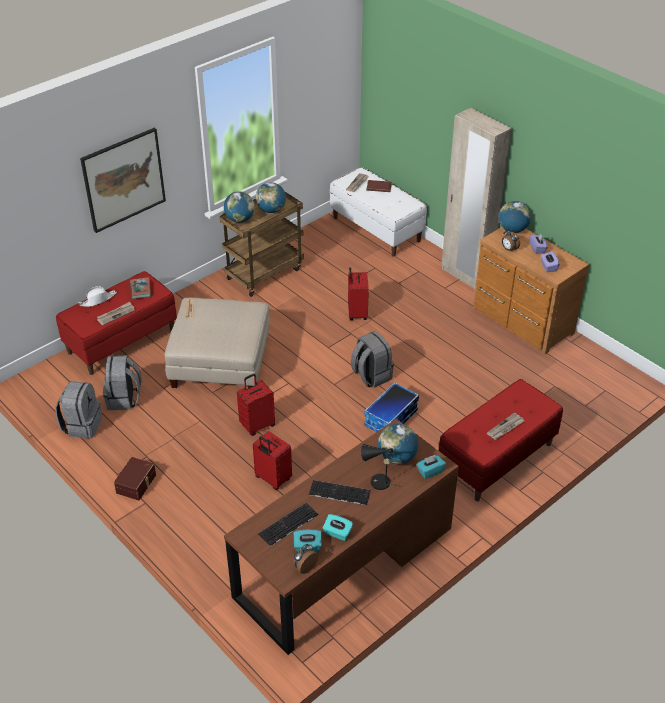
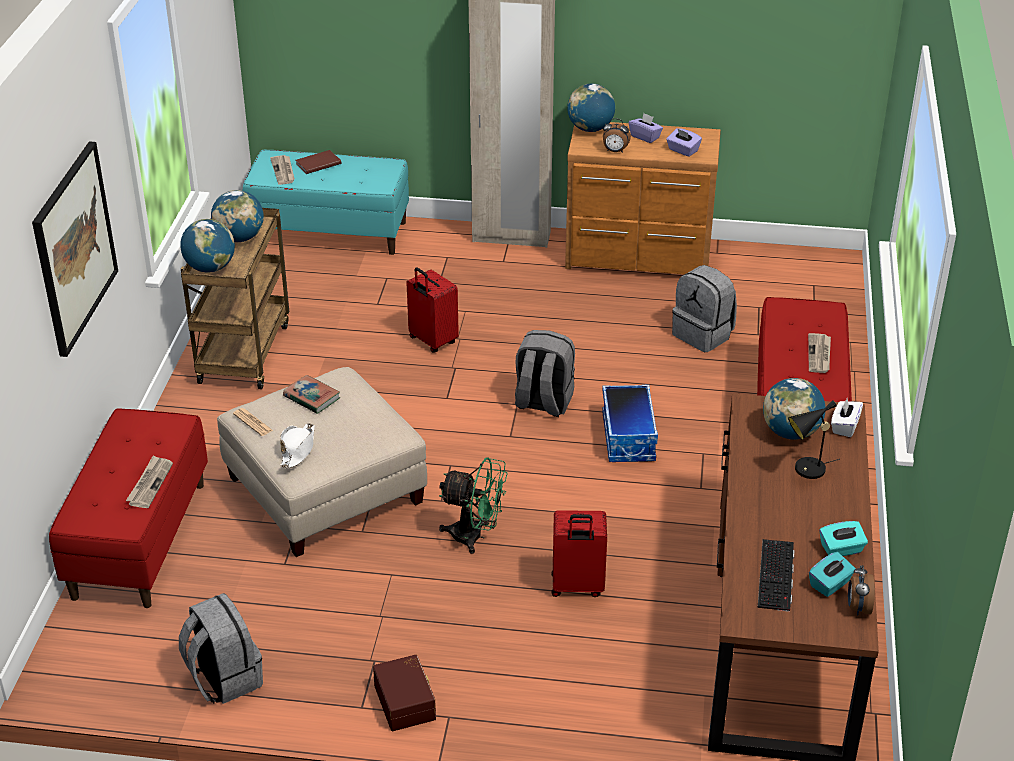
camera: 40 degrees left, 5 degrees down
white hat [78,286,117,307] -> white hat moved to [280,423,315,468]
grey backpack [103,355,142,410] -> grey backpack moved to [672,265,737,352]
book [130,277,151,299] -> book moved to [283,375,340,414]
red suitcase [237,374,275,436] -> green fan [439,457,508,554]
keyboard [309,480,371,505] -> none
white bench [330,167,427,257] -> turquoise bench [243,150,409,255]
turquoise tissue box [416,455,446,479] -> white tissue box [831,398,863,437]

